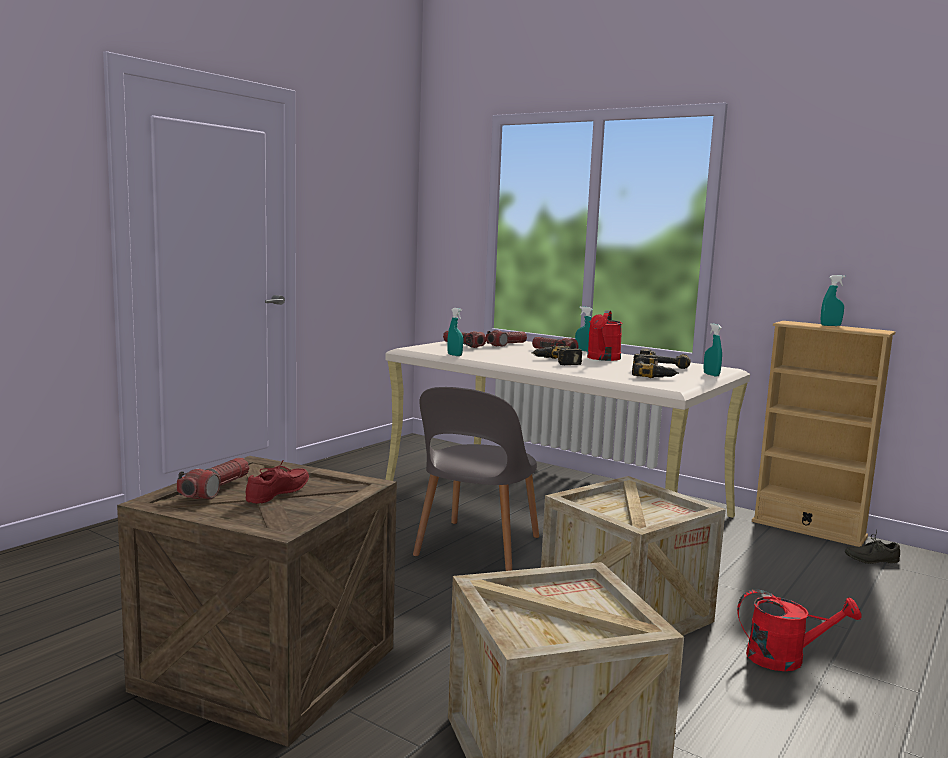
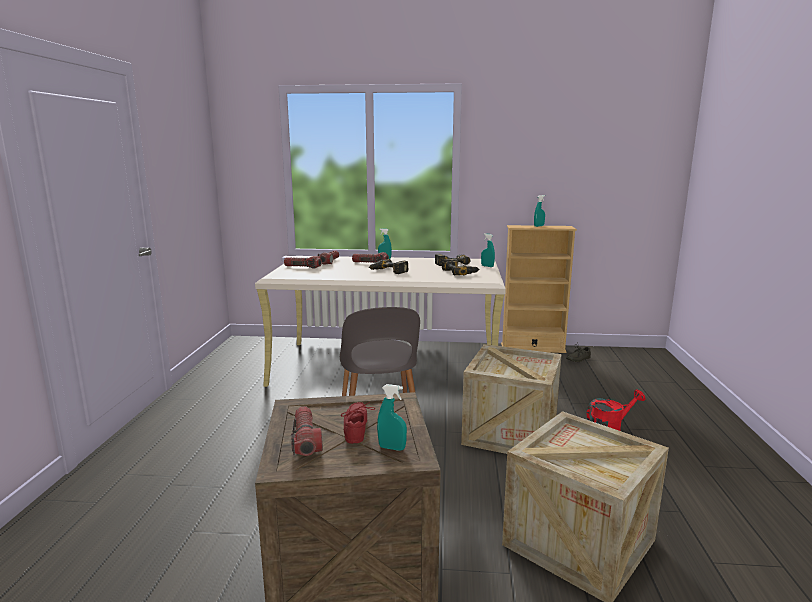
camera: 30 degrees left, 5 degrees up
turquoise spray bottle [447,308,463,356] -> turquoise spray bottle moved to [377,384,407,451]
red watering can [587,310,622,361] -> none

